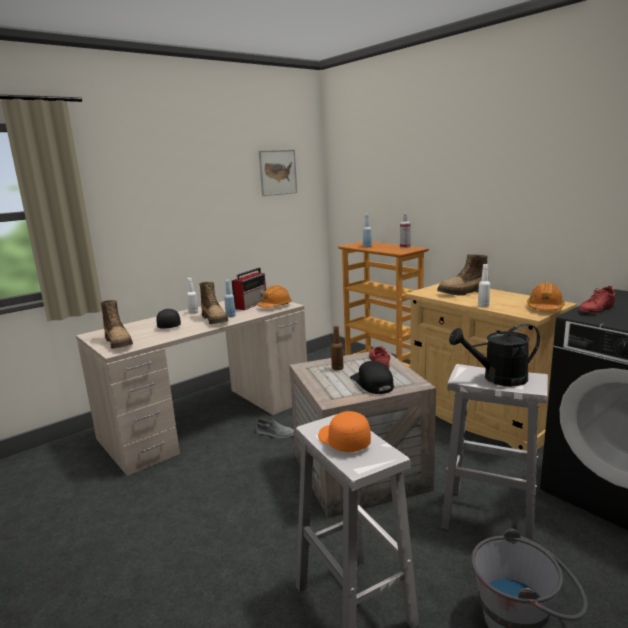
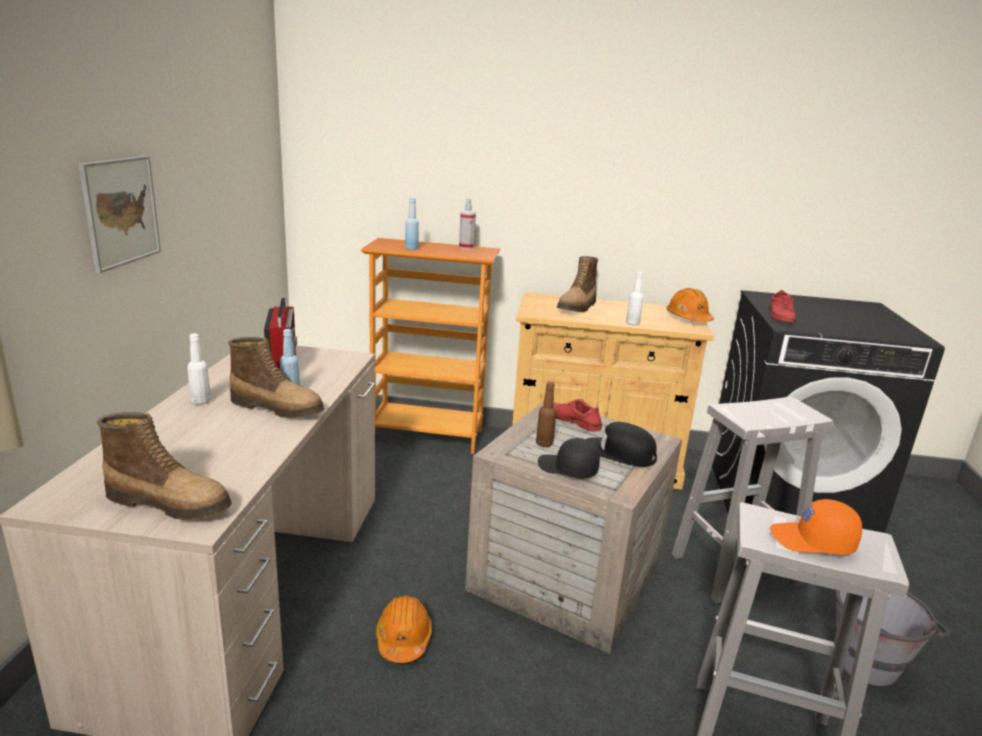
camera: 45 degrees left, 5 degrees up
black cap [156,309,181,329] -> black cap moved to [538,438,600,478]
grey shoe [256,419,294,438] -> none
orange hard hat [258,285,292,308] -> orange hard hat moved to [376,595,432,663]
picture [259,150,297,196] -> picture moved to [79,156,161,273]
black watering can [449,324,540,386] -> none

